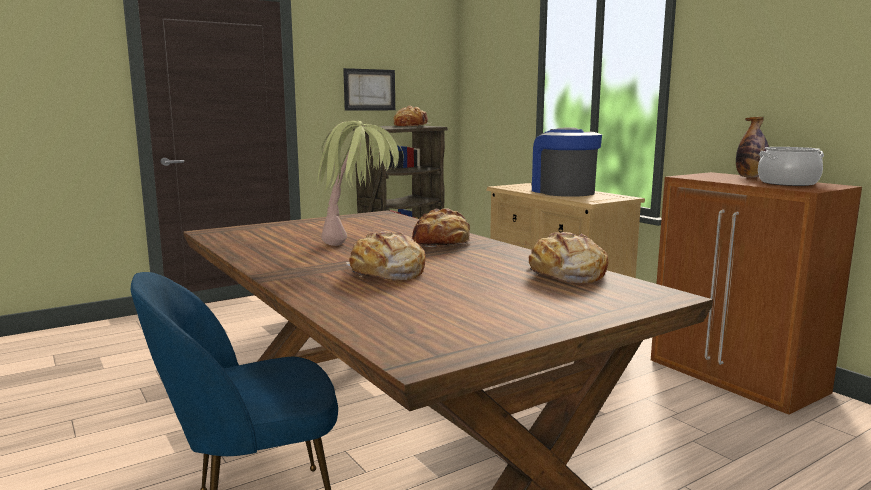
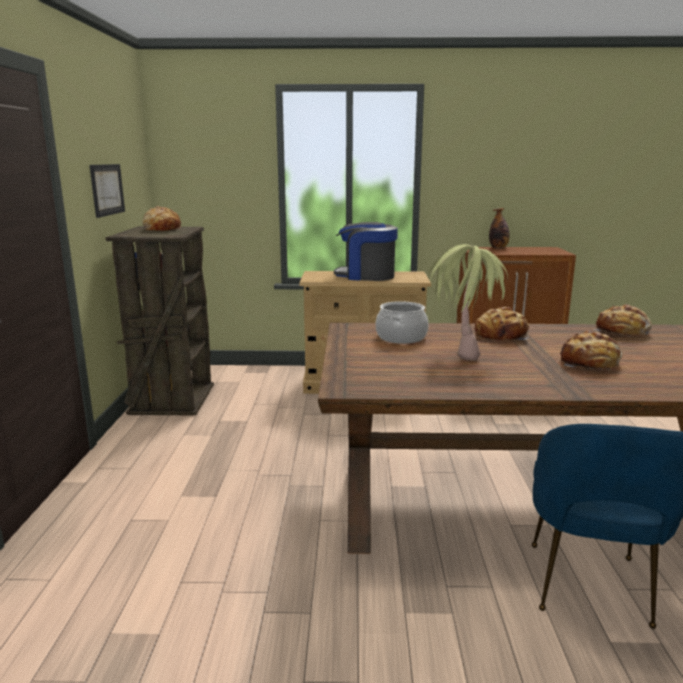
camera: 55 degrees left, 5 degrees up
cooking pot [758,147,824,186] -> cooking pot moved to [376,301,429,344]

